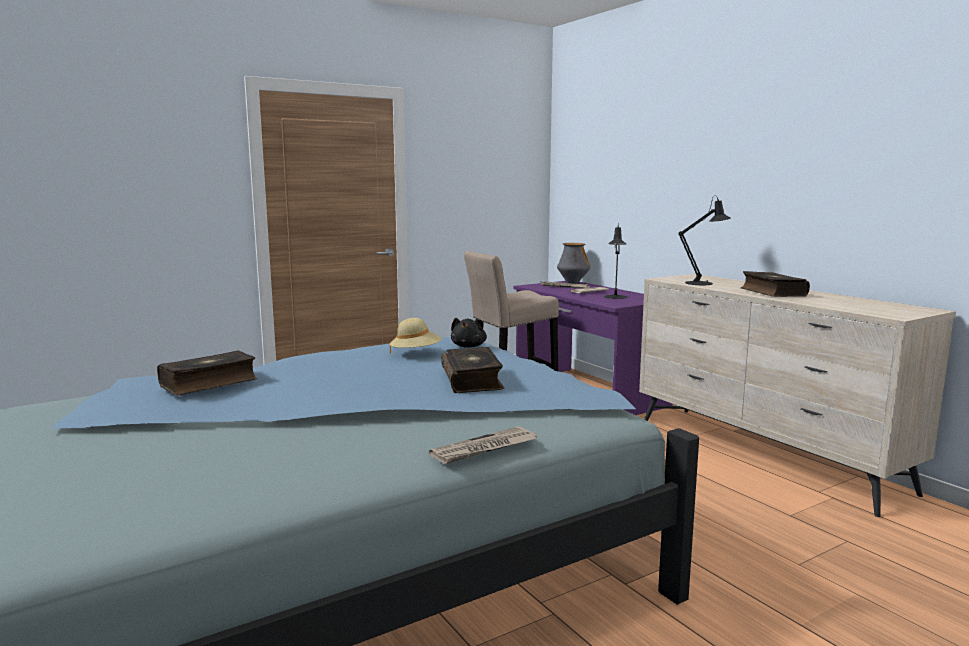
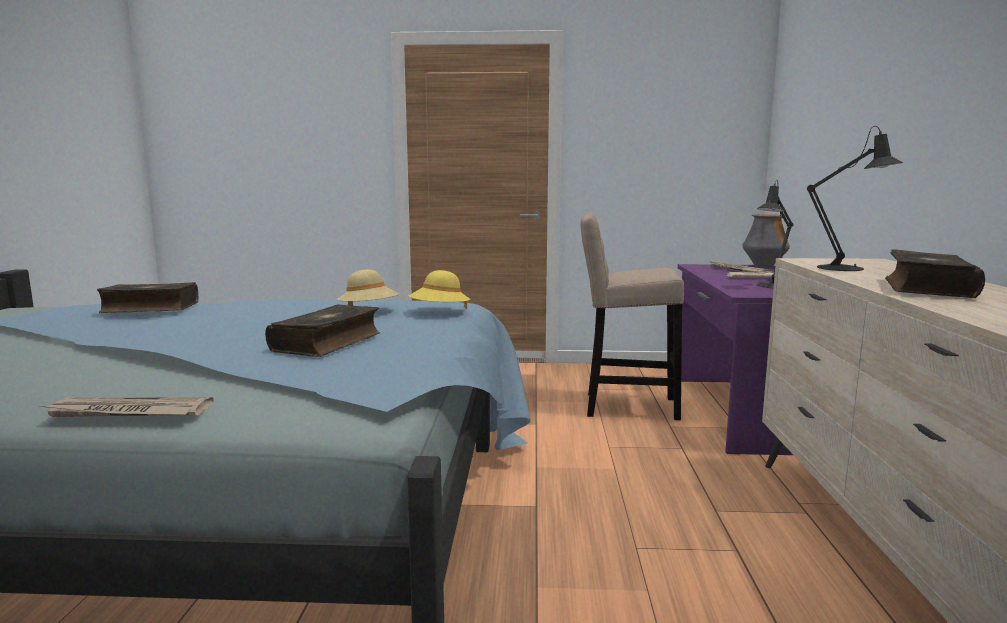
camera: 35 degrees right, 0 degrees up
black plush toy [451,318,487,348] -> yellow hat [409,270,470,309]

